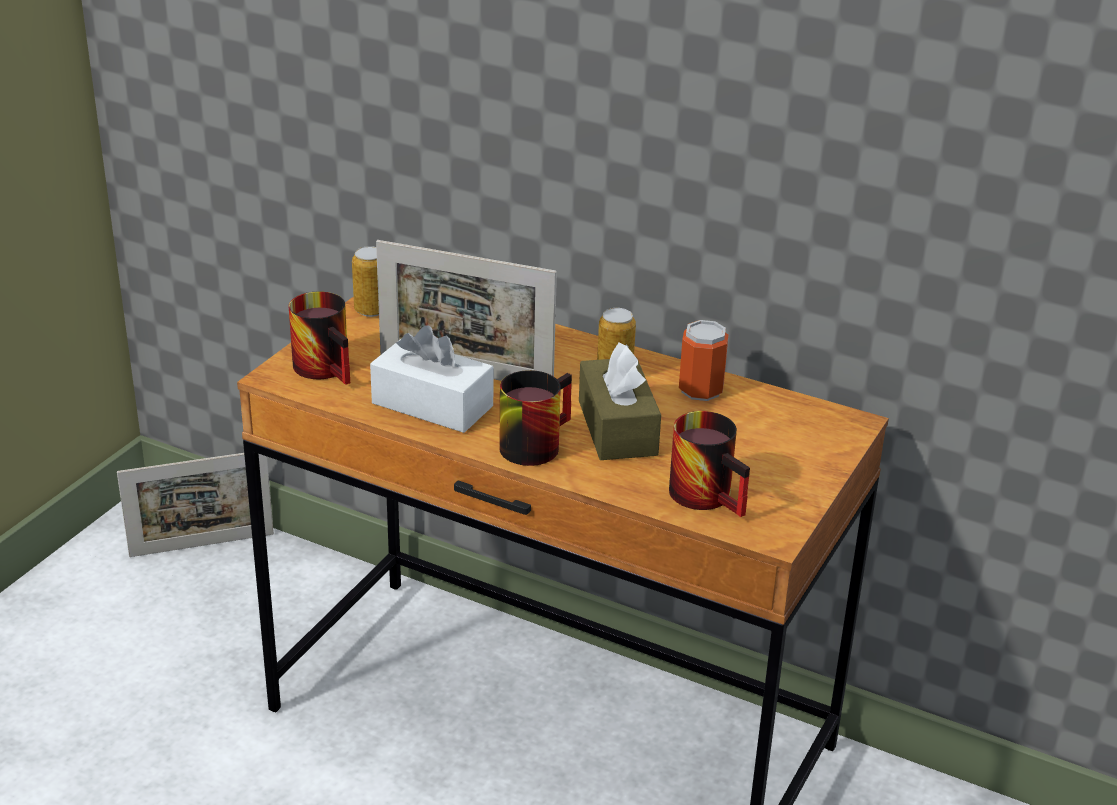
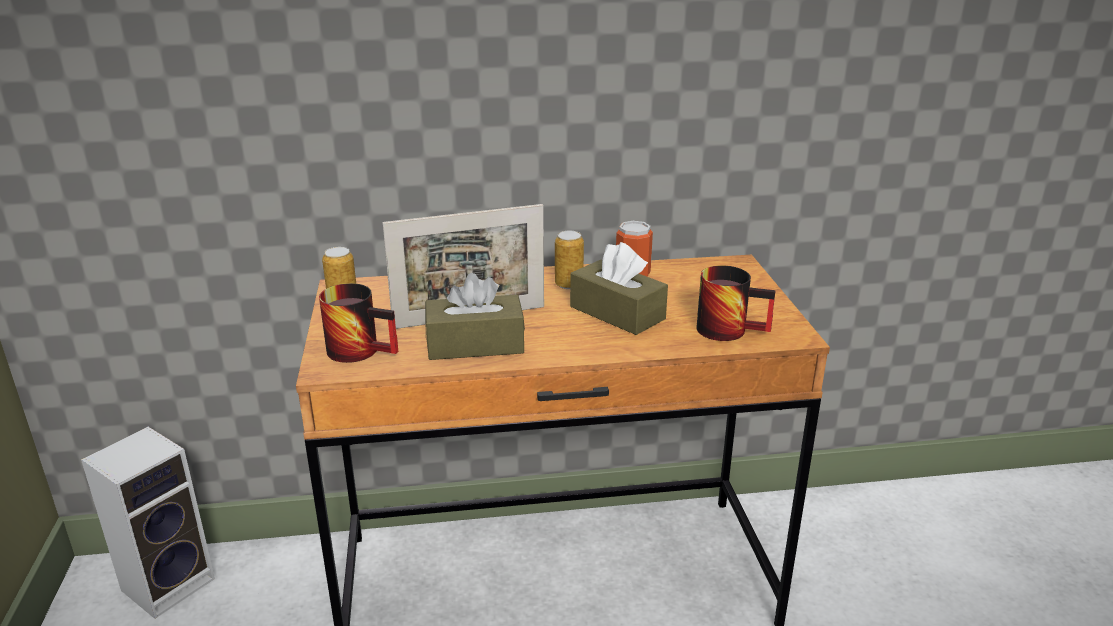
camera: 35 degrees left, 5 degrees down
picture frame [117,453,274,557] -> speaker [81,427,215,619]
white tissue box [370,325,494,433] -> brown tissue box [425,273,525,360]
mug [499,370,572,466] -> none

